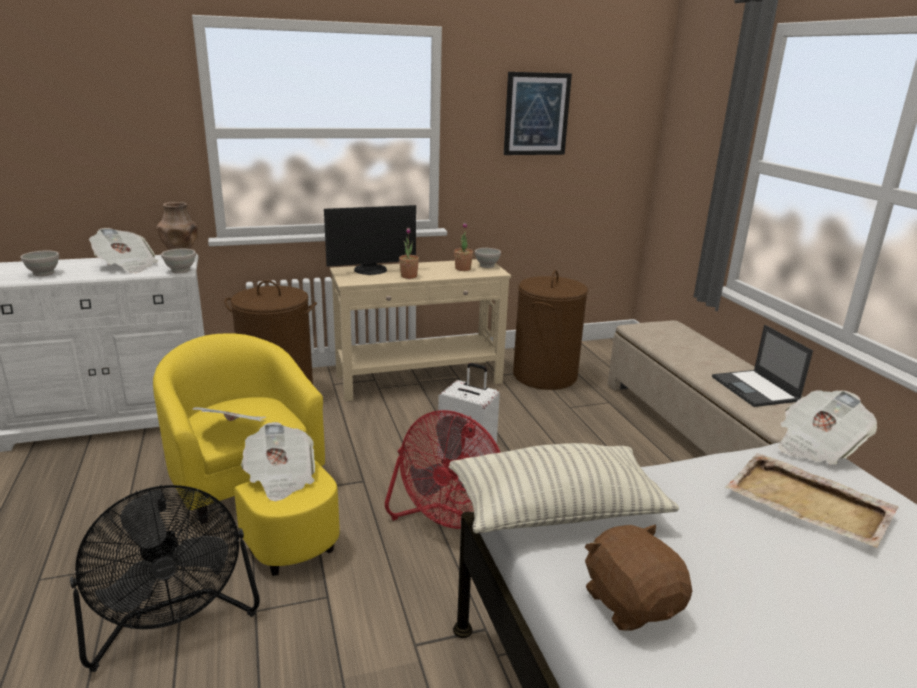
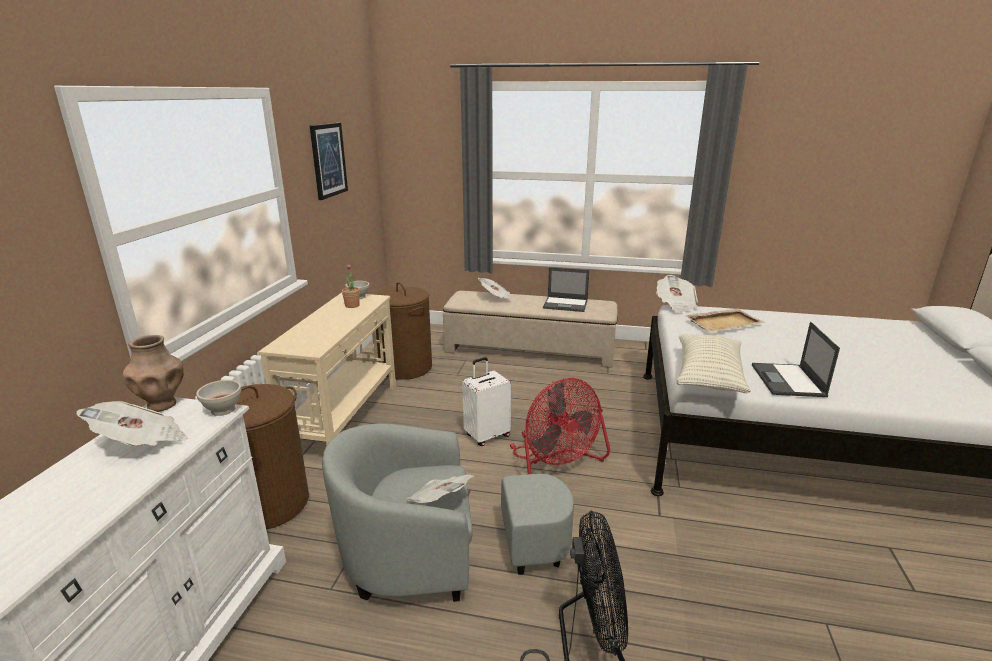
camera: 60 degrees left, 0 degrees up
white bowl [20,251,59,276] -> none
yellow armchair [153,333,340,576] -> grey armchair [322,423,574,602]
newspaper [241,422,315,501] -> newspaper moved to [478,278,514,301]
monitor [324,205,416,275] -> none
potted plant [399,227,419,279] -> none
brown plush toy [585,524,692,630] -> laptop [752,322,840,397]

